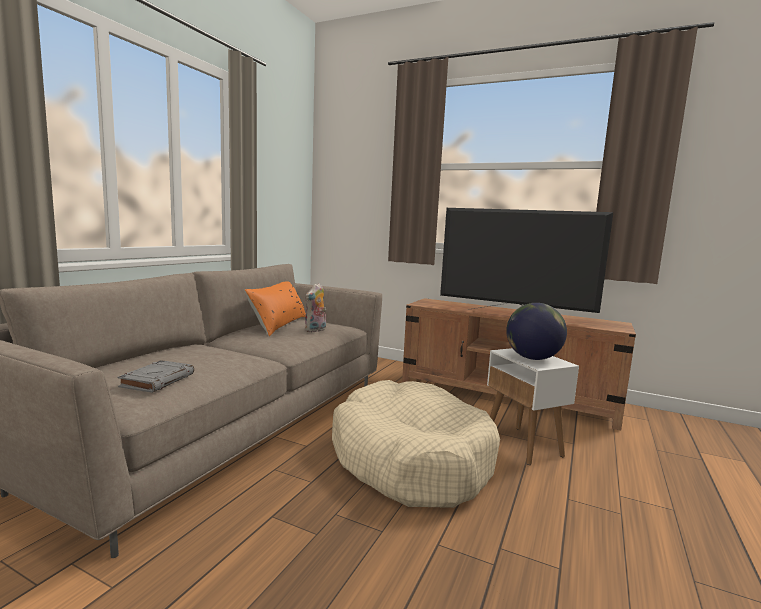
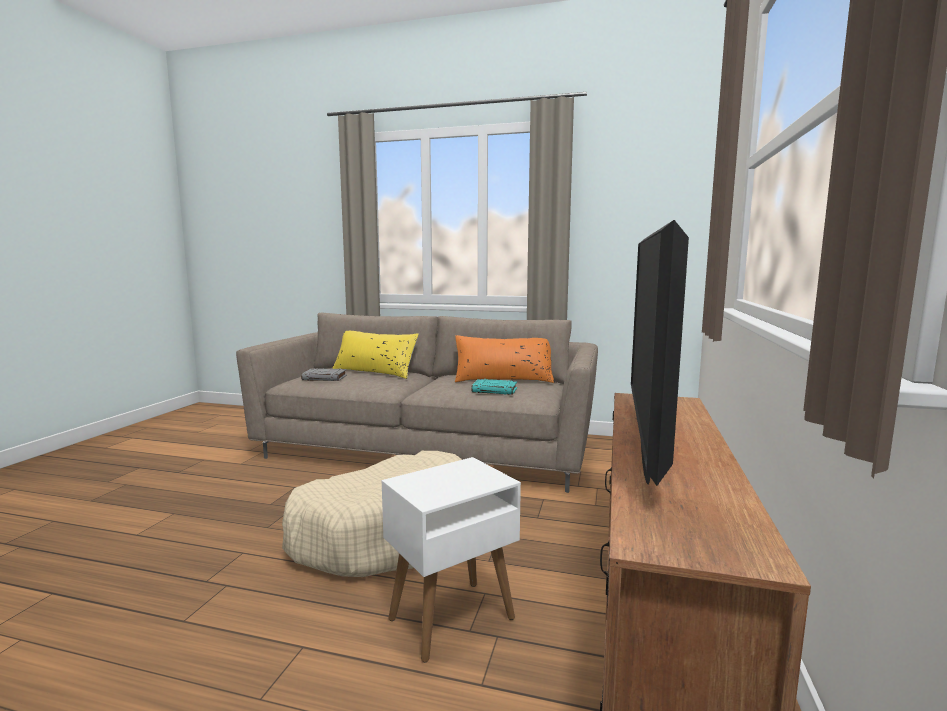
camera: 80 degrees right, 0 degrees up
plush toy [305,283,326,332] -> turquoise book [471,379,517,395]
globe [506,303,567,360] -> none
none -> yellow pillow [332,331,419,379]

